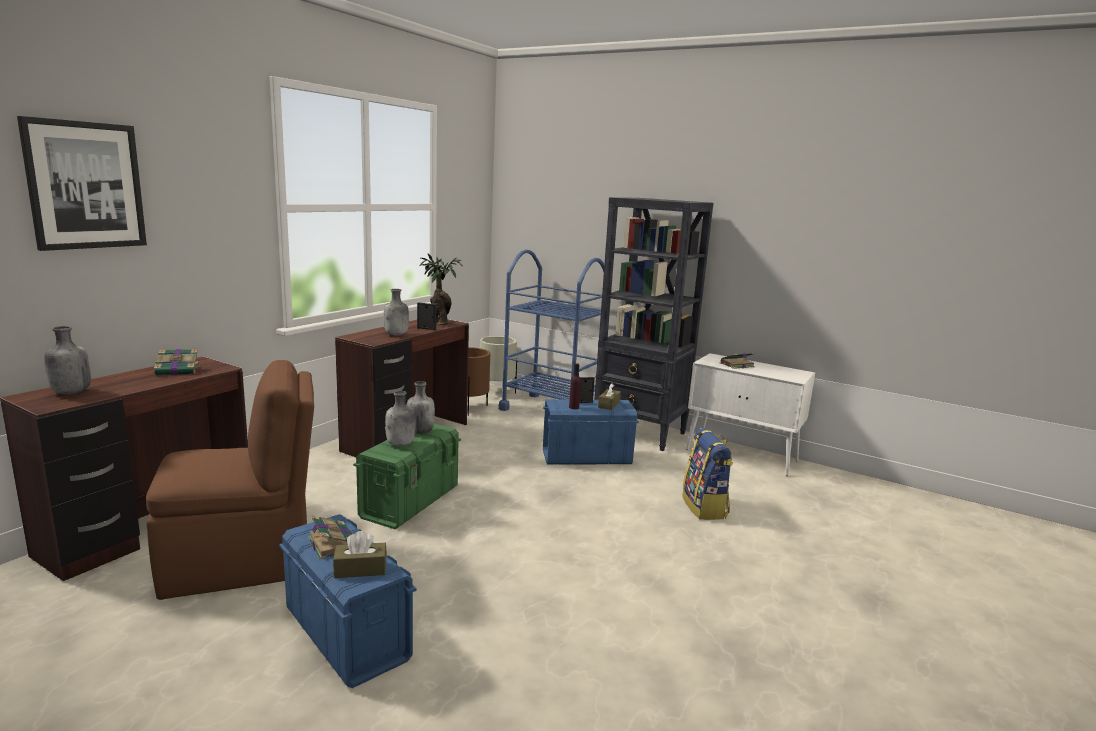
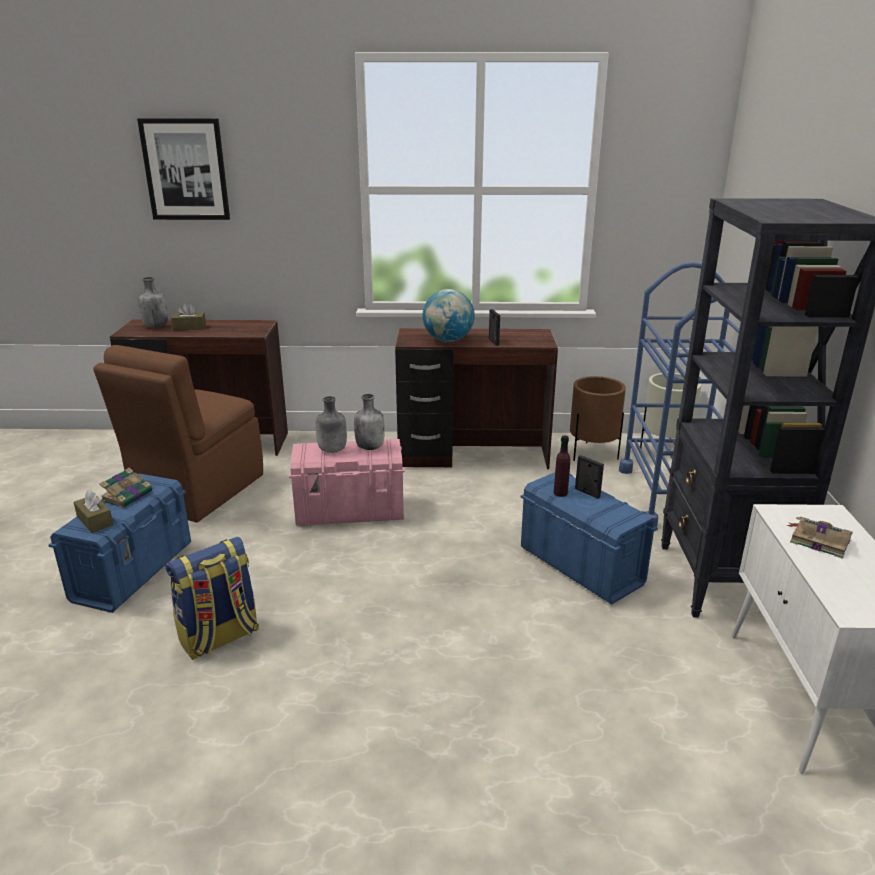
camera: 60 degrees right, 10 degrees up
brown chair [146,360,314,600] -> brown chair turned 75 degrees clockwise [93,345,263,522]
book [154,349,204,375] -> none
green storage box [353,424,461,529] -> pink storage box [289,439,405,526]
grey bottle [384,289,409,335] -> globe [423,289,475,342]
potted plant [420,253,463,325] -> none
brown tissue box [598,383,621,410] -> brown tissue box moved to [171,303,206,331]
backpack [682,428,733,520] -> backpack moved to [166,537,259,660]

